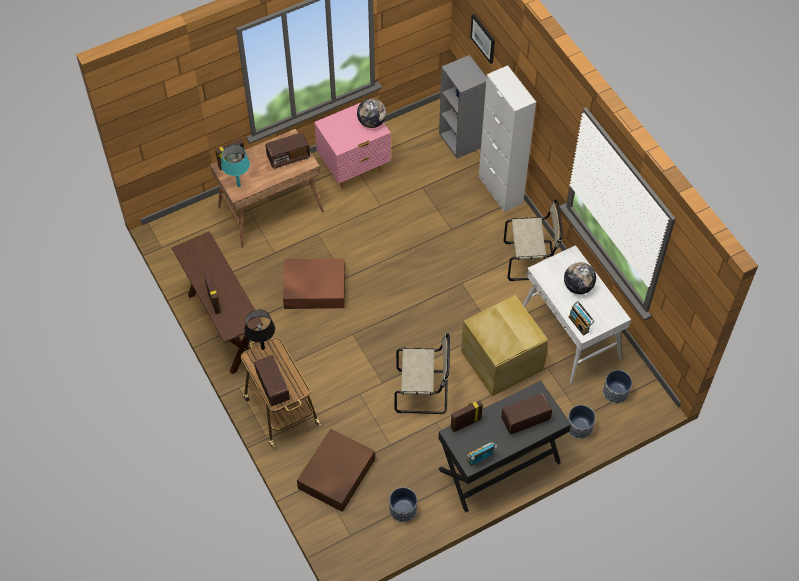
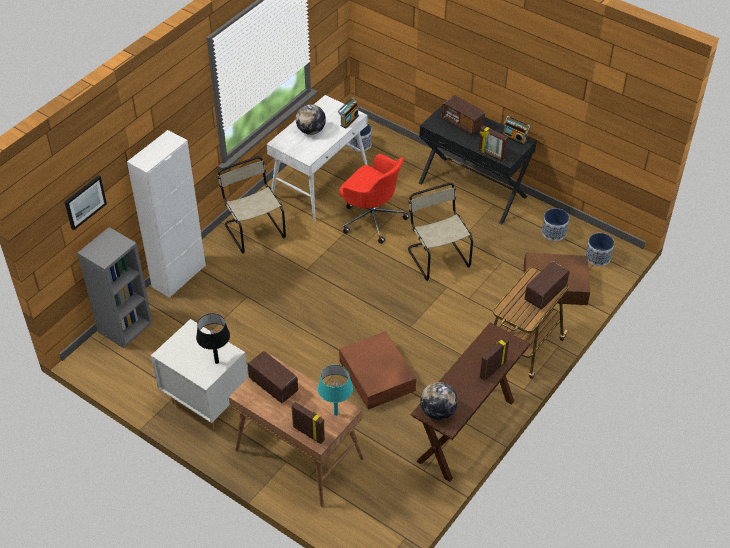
camera: 115 degrees left, 10 degrees down
black table lamp [245,310,275,350] -> black table lamp moved to [196,313,230,364]
pink nightstand [314,103,391,189] -> white nightstand [151,319,248,430]
globe [357,98,386,128] -> globe moved to [420,382,458,420]
beige storage box [461,295,548,396] -> red office chair [339,154,410,244]
planter [568,405,595,439] -> planter moved to [585,233,614,266]

